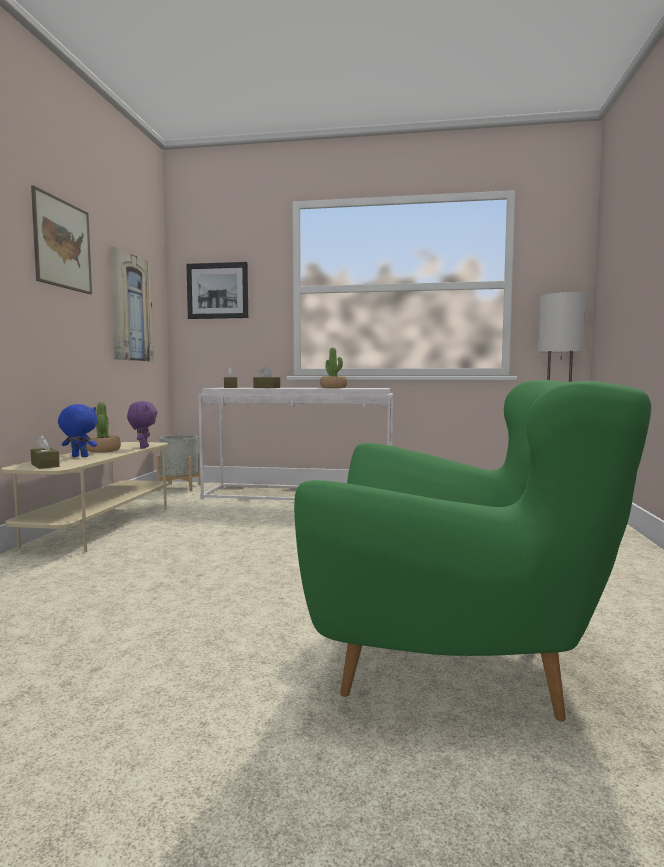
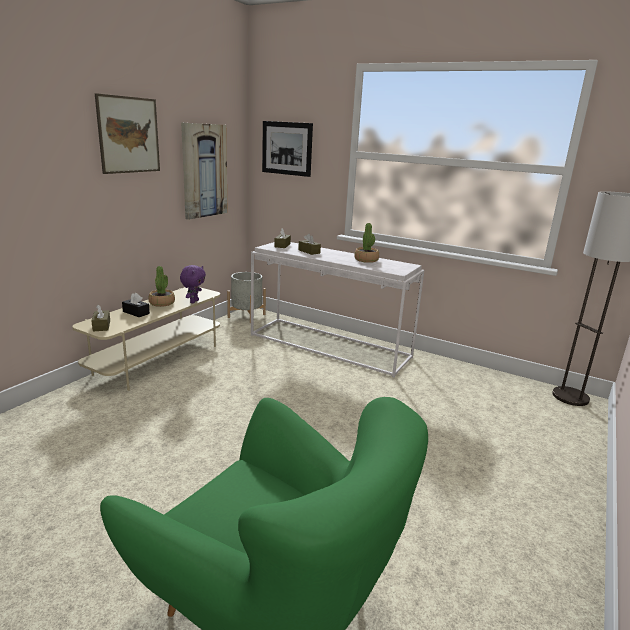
camera: 20 degrees right, 15 degrees up
blue plush toy [58,404,97,457] -> black tissue box [122,293,150,317]

